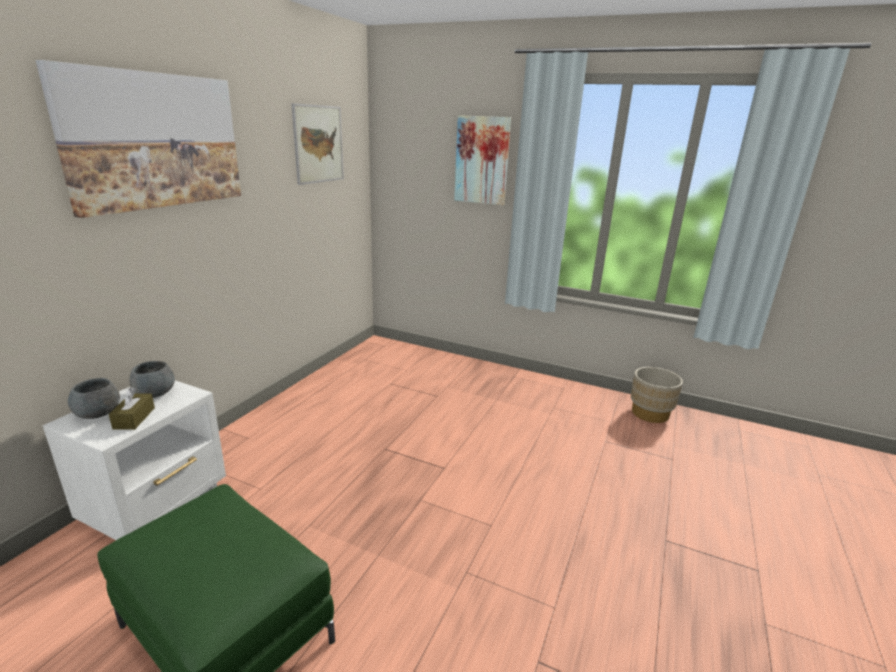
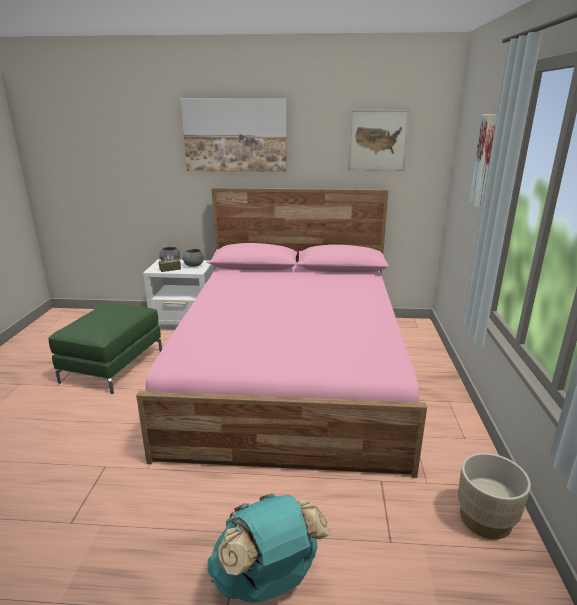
camera: 70 degrees right, 0 degrees up
none -> pink bed [136,187,427,478]
none -> turquoise backpack [208,494,330,603]

